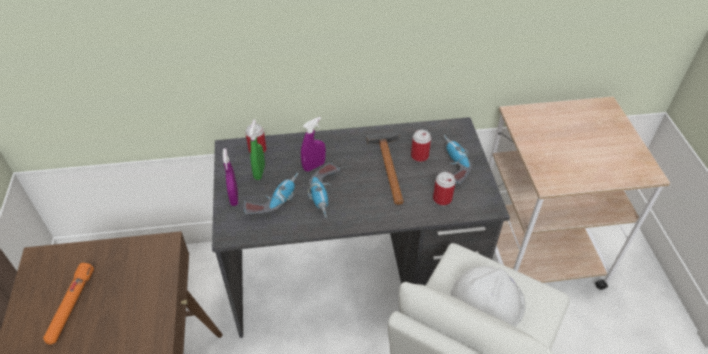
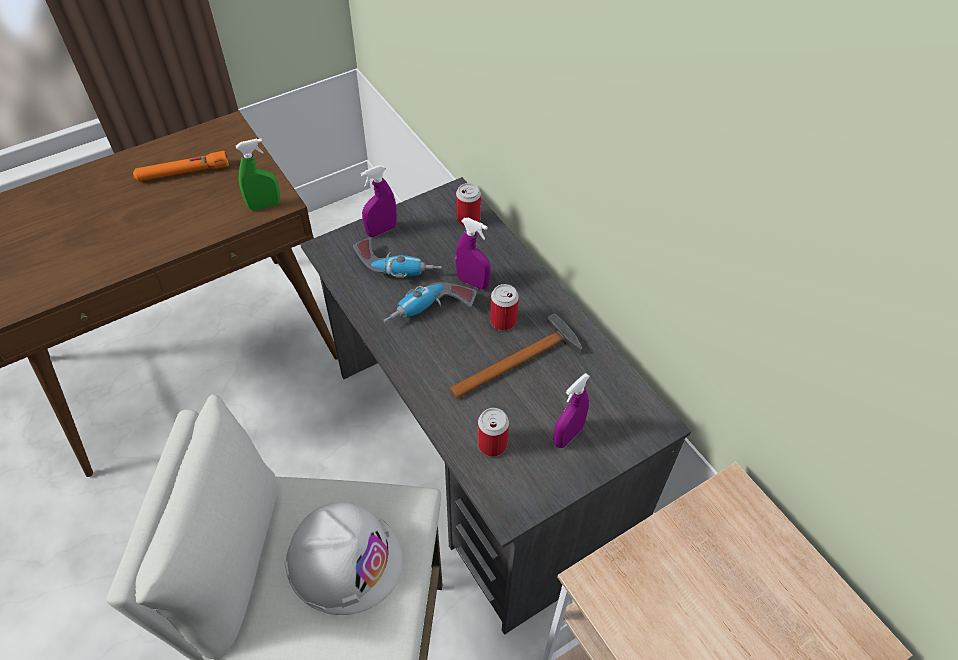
camera: 65 degrees right, 5 degrees up
green spray bottle [249,120,265,180] -> green spray bottle moved to [236,138,280,211]
can [411,130,431,162] -> can moved to [490,284,519,330]
power drill [443,135,472,185] -> purple spray bottle [553,373,590,448]

